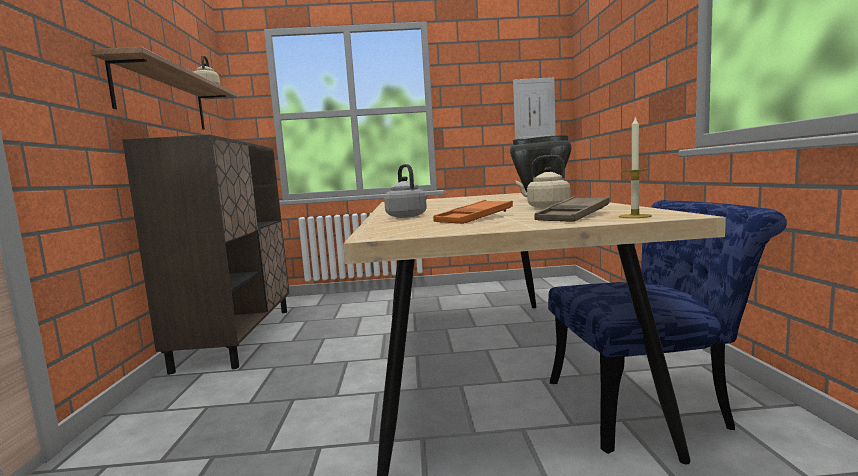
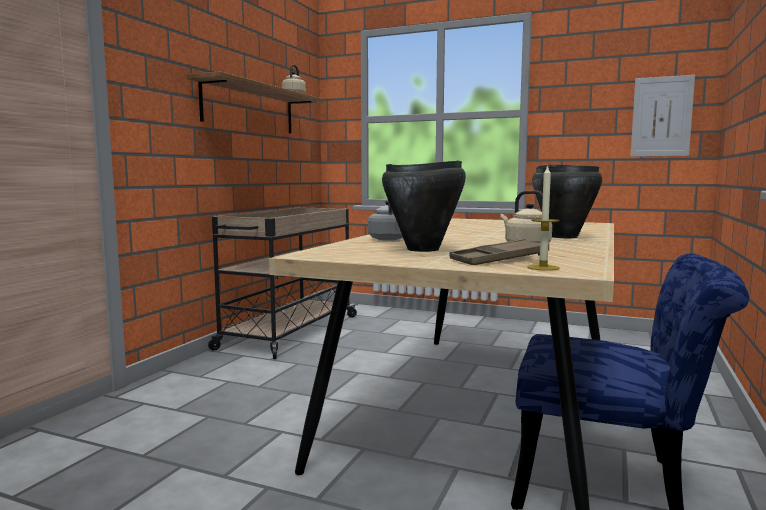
camera: 25 degrees right, 0 degrees up
brown cabinet [122,134,289,374] -> beige cart [208,207,358,359]
orange tray [433,200,513,224] -> black cooking pot [382,160,466,252]

